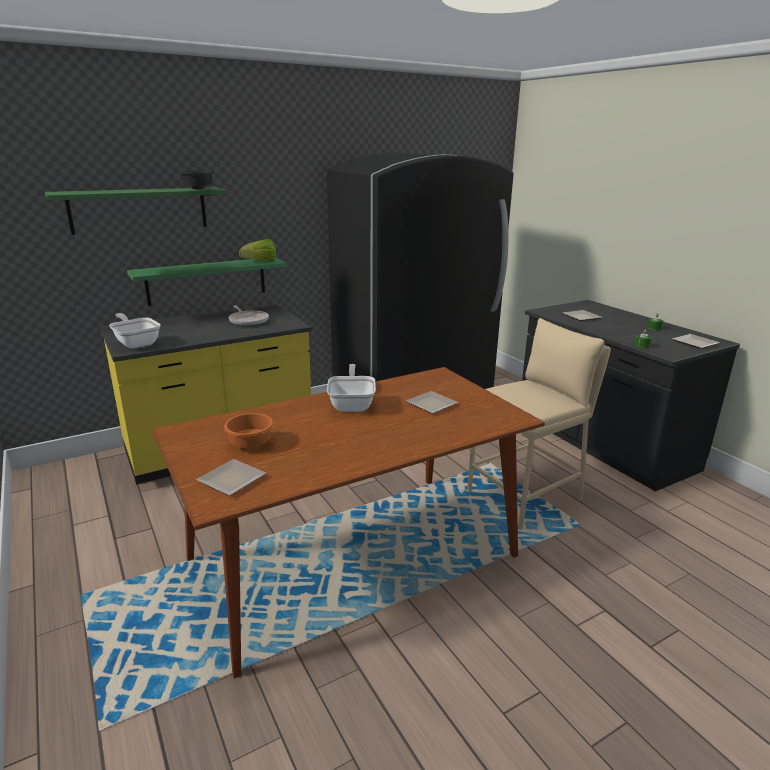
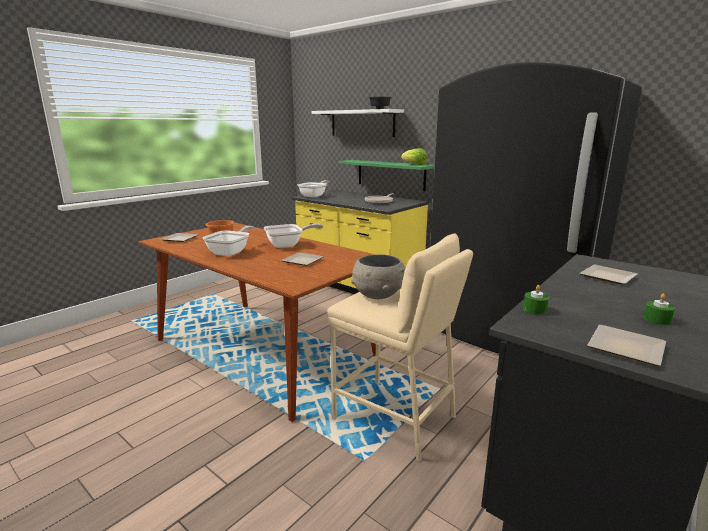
camera: 70 degrees right, 5 degrees down
green shelf [45,187,227,235] -> white shelf [311,109,404,137]
none -> frying pan [203,226,254,256]
none -> grey bowl [351,254,406,299]

